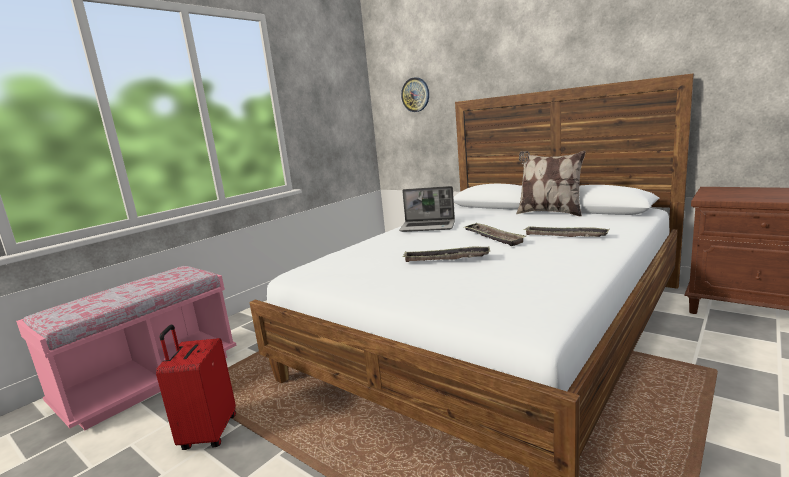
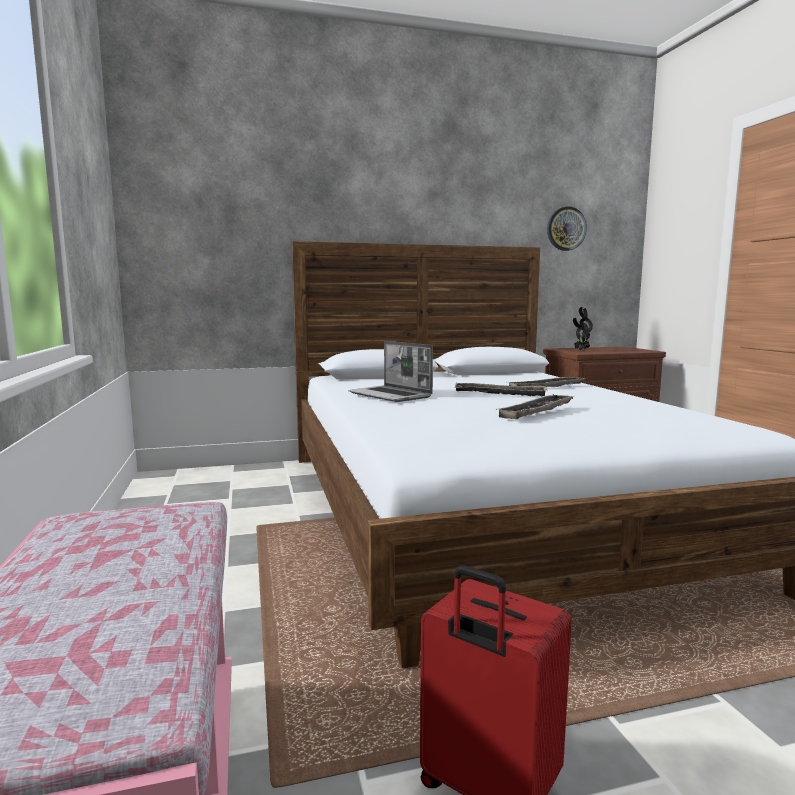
camera: 55 degrees left, 5 degrees down
laptop [399,186,455,232] -> laptop turned 90 degrees clockwise [348,341,433,402]
wall clock [401,77,429,112] -> wall clock moved to [547,206,587,251]
pillow [516,151,586,216] -> none
none -> potted plant [573,307,593,350]

